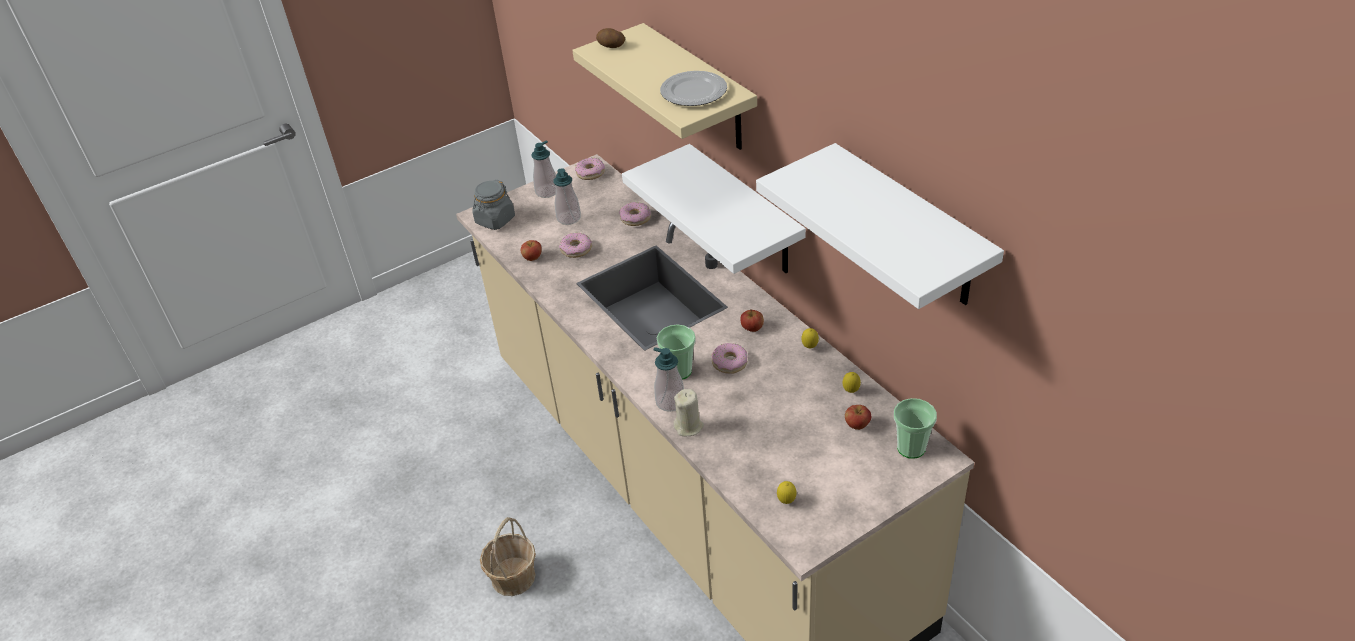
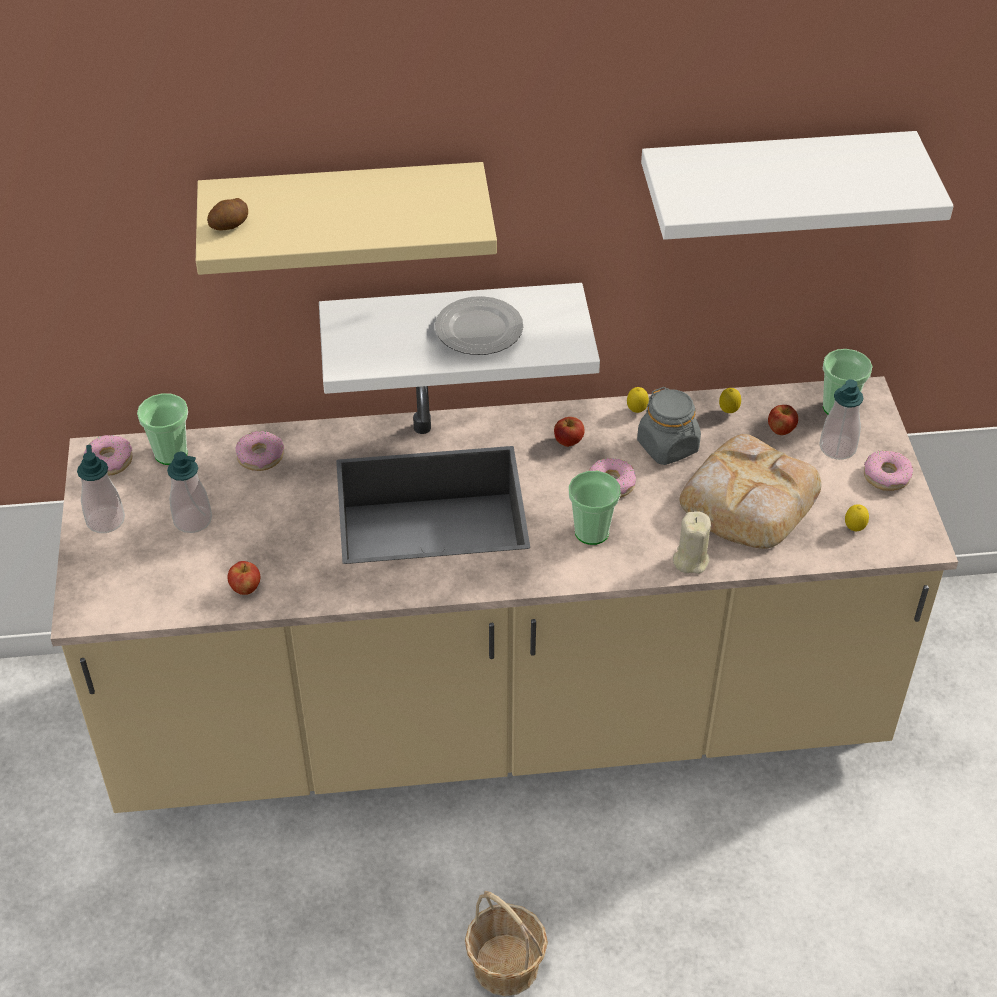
camera: 65 degrees left, 5 degrees up
grey jar [473,179,515,230] -> grey jar moved to [637,387,701,465]
donut [559,233,592,258] -> donut moved to [864,450,913,491]
soap dispenser [653,347,684,412] -> soap dispenser moved to [819,380,864,460]
plate [660,71,727,106] -> plate moved to [435,296,523,355]
none -> cup [137,393,188,465]
none -> bread [680,434,821,549]

